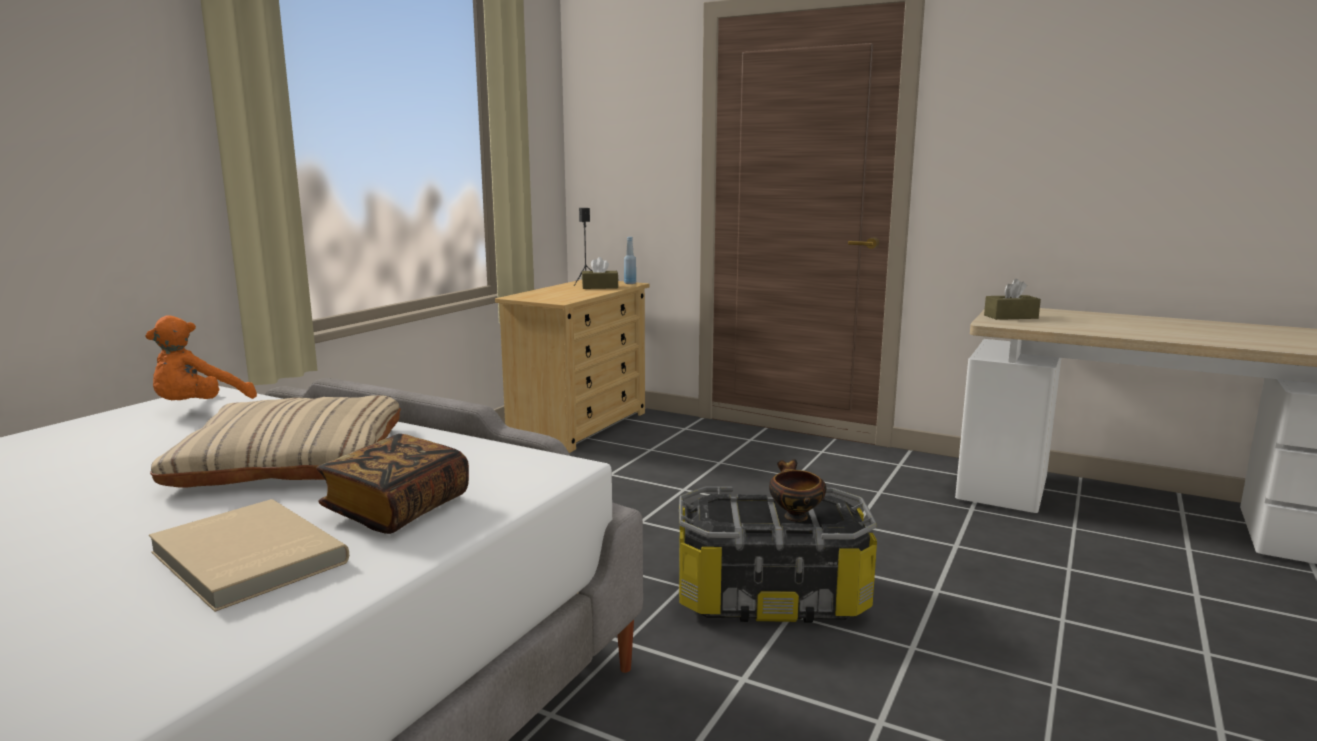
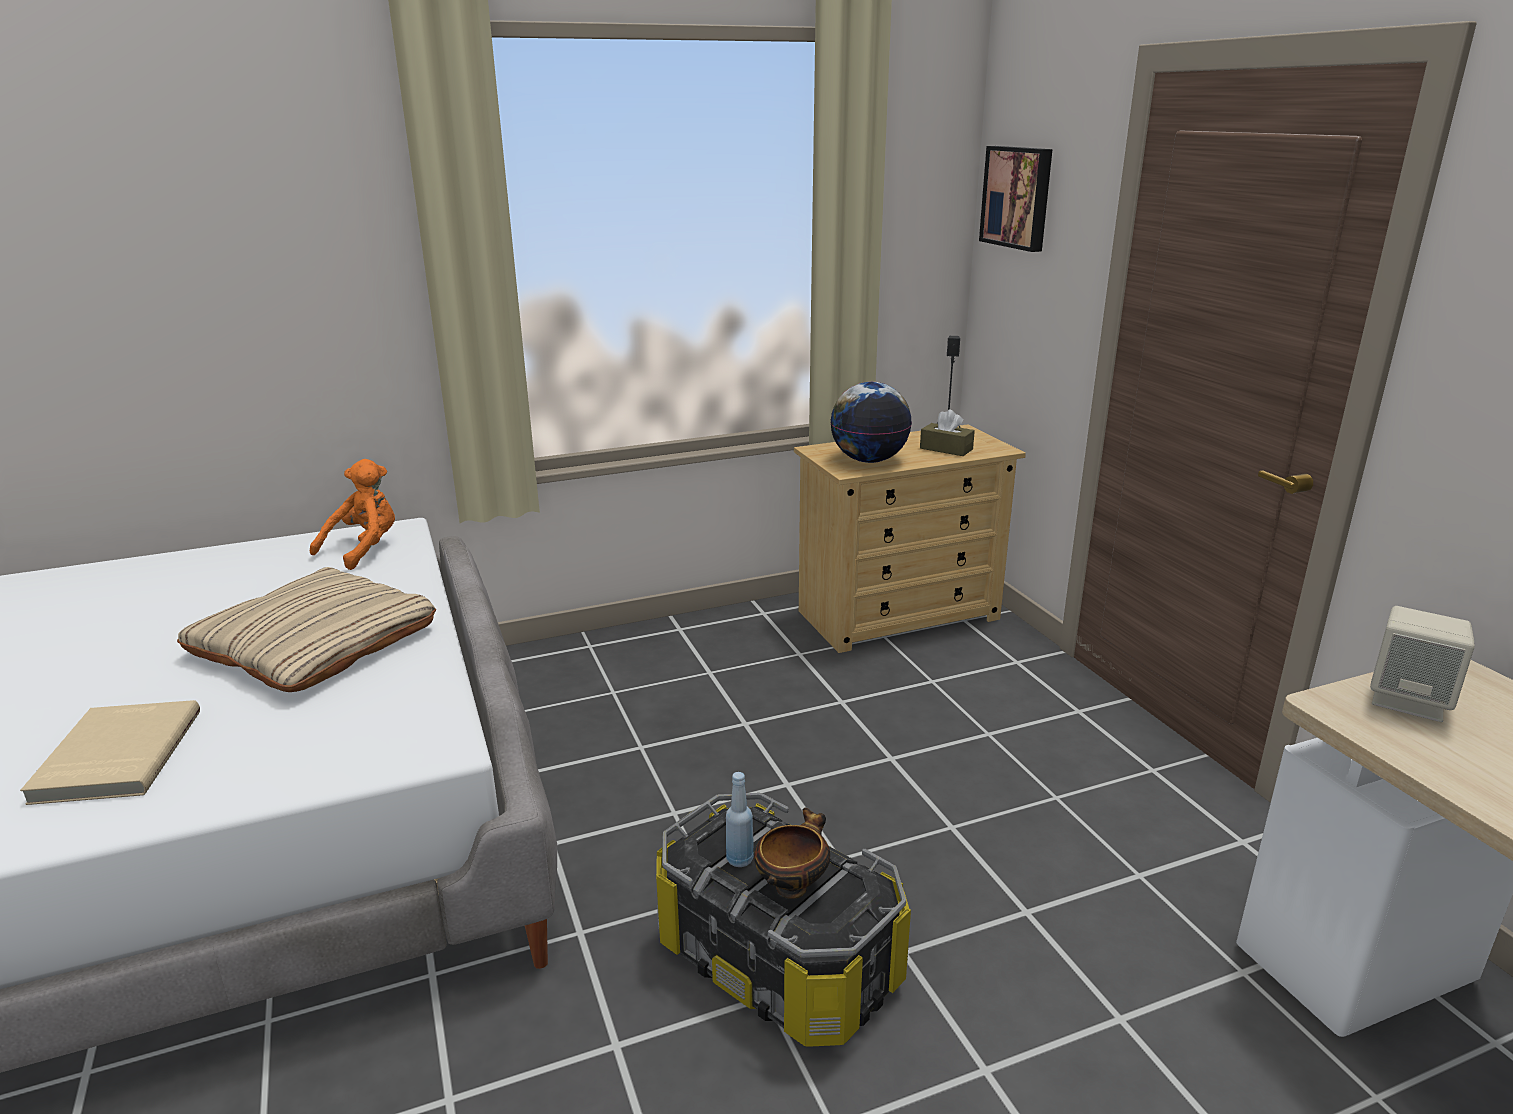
camera: 40 degrees right, 10 degrees up
orange plush toy [145,315,257,400] -> orange plush toy turned 150 degrees clockwise [310,459,395,570]
book [316,434,469,534] -> none
blue bottle [624,237,636,284] -> blue bottle moved to [726,772,754,867]
brown tissue box [984,279,1041,320] -> beige speaker [1370,606,1474,722]
none -> globe [830,382,912,463]
none -> picture [979,146,1053,252]

